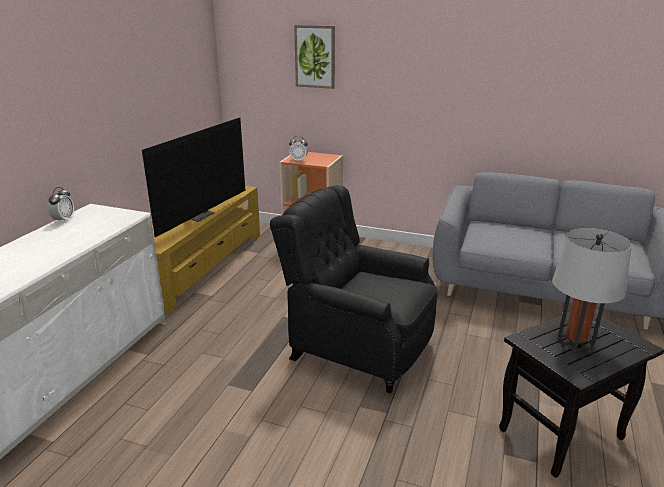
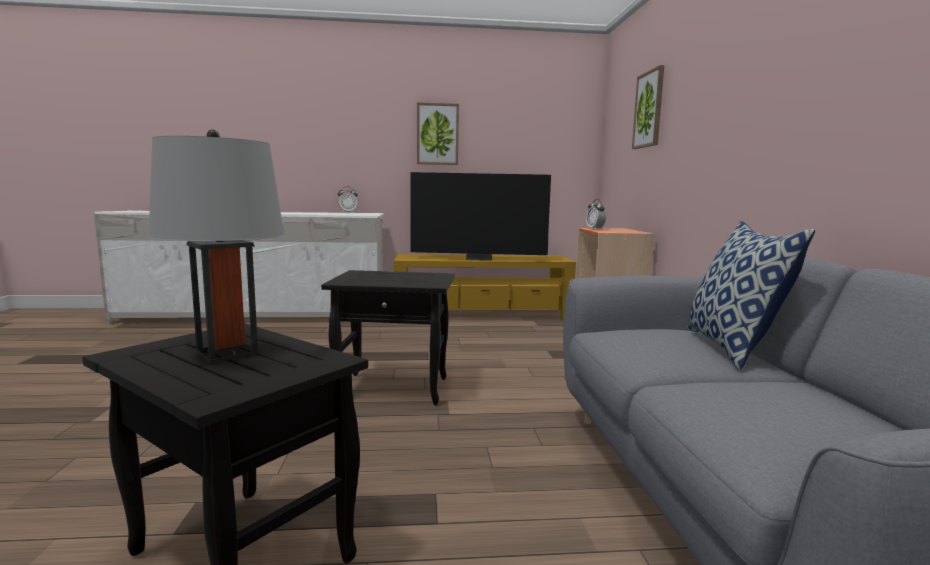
camera: 65 degrees right, 15 degrees down
black armchair [270,185,438,393] -> black side table [321,270,455,405]
none -> picture [417,102,459,165]
none -> pillow [687,221,815,369]

